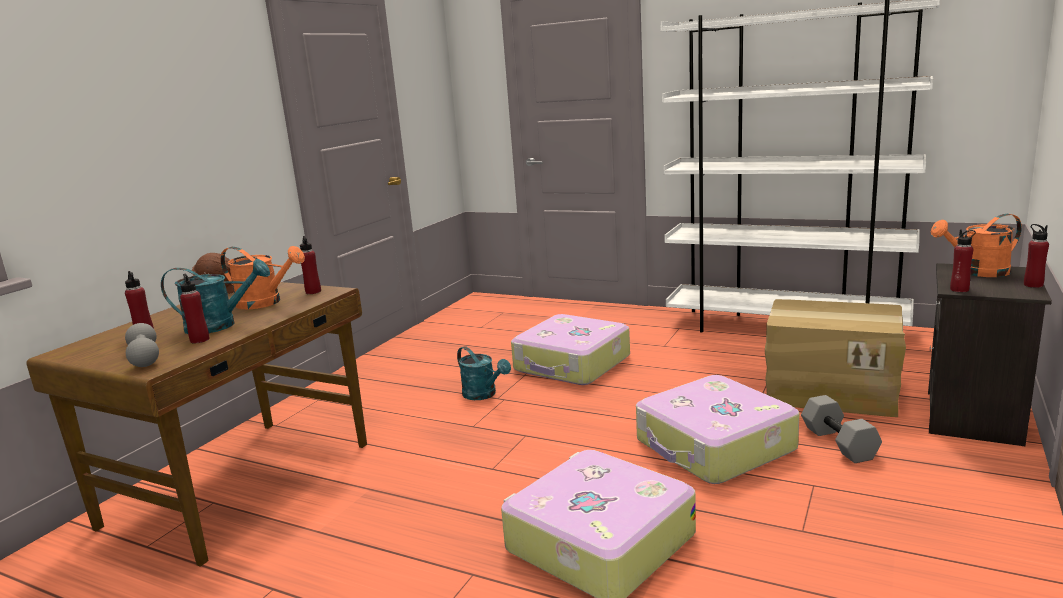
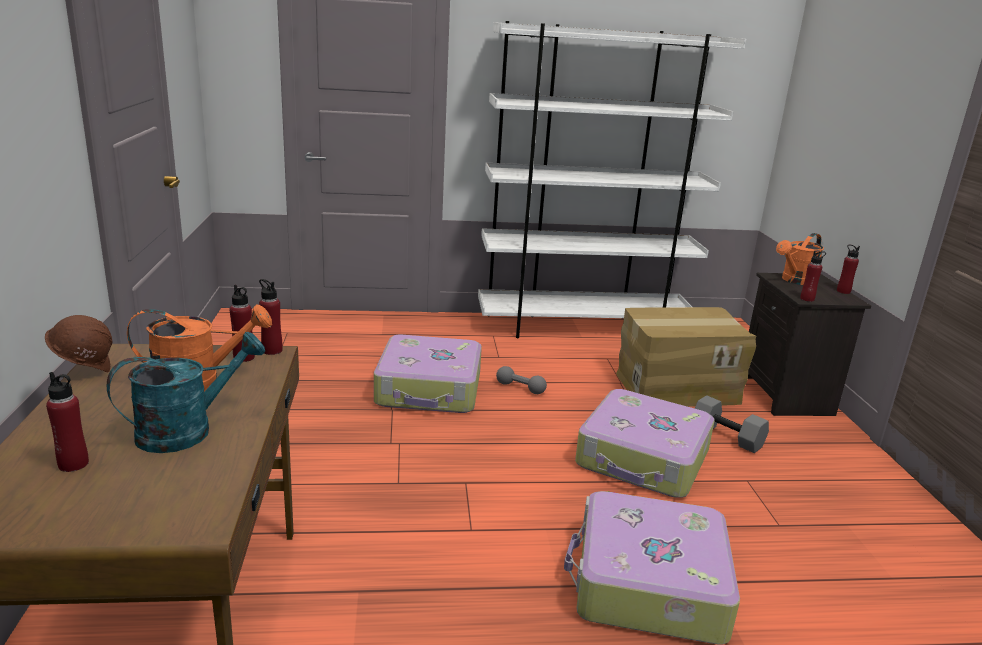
camera: 35 degrees left, 5 degrees up
grey dumbbell [125,323,159,367] -> grey dumbbell moved to [496,366,547,394]
red bottle [180,274,210,343] -> red bottle moved to [259,279,283,355]
turquoise watering can [457,346,511,400] -> none

